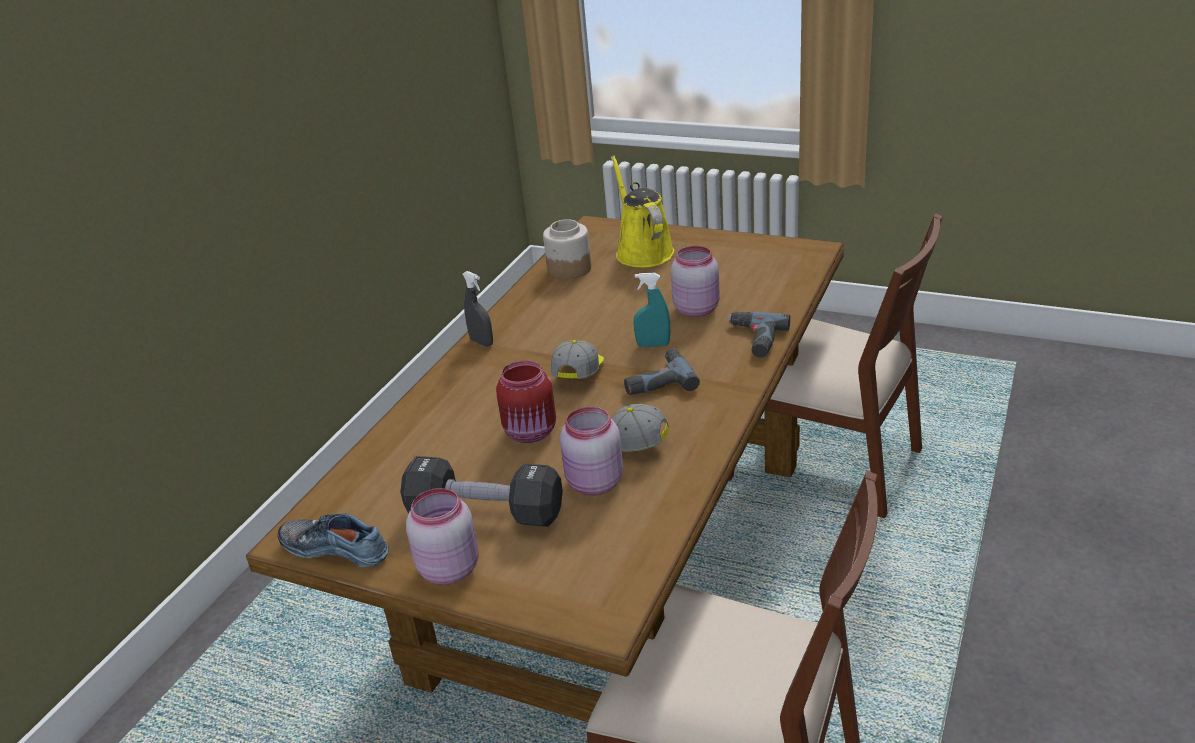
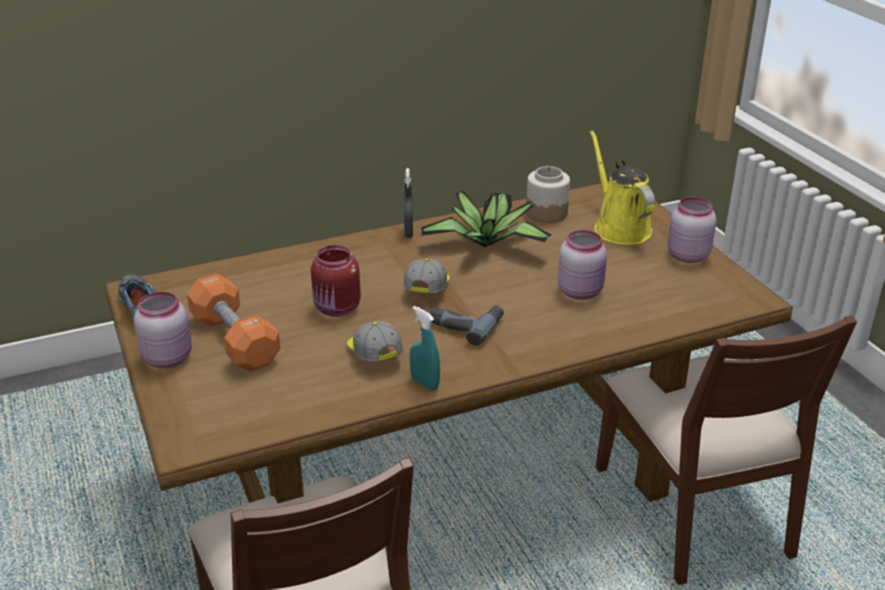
camera: 40 degrees right, 0 degrees up
black dumbbell [400,456,563,527] -> orange dumbbell [187,273,280,371]
cap [551,340,604,379] -> cap turned 45 degrees counterclockwise [404,258,450,293]
pink jar [560,407,623,495] -> pink jar moved to [668,197,716,263]
yellow watering can [611,155,674,267] -> yellow watering can turned 45 degrees counterclockwise [590,130,655,245]
turquoise spray bottle [634,273,670,347] -> turquoise spray bottle moved to [410,306,440,391]
power drill [728,312,790,358] -> none
none -> potted plant [421,191,551,247]

